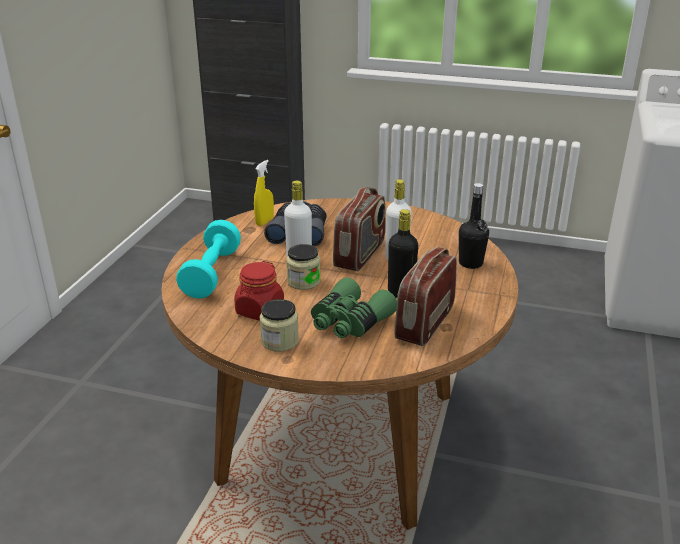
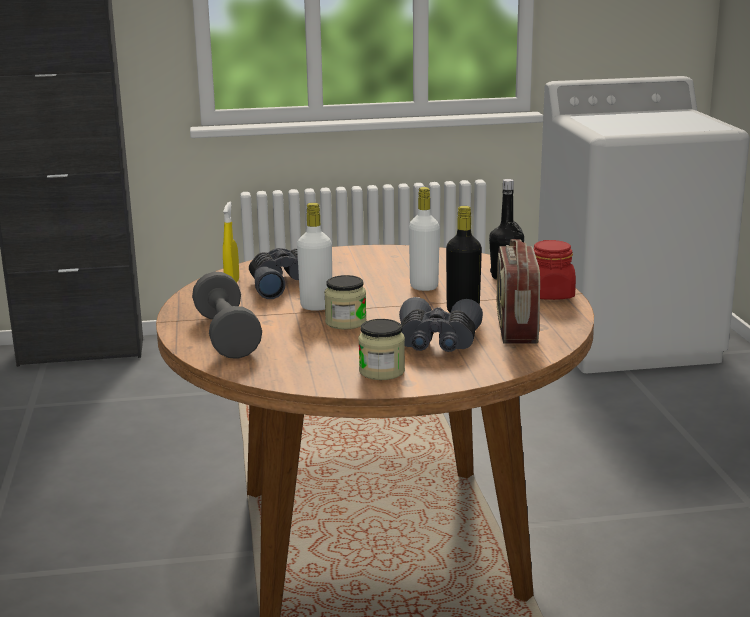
camera: 25 degrees left, 10 degrees down
turquoise dumbbell [176,220,241,299] -> grey dumbbell [192,272,262,359]
red jar [234,261,284,320] -> red jar moved to [533,240,576,300]
green binoculars [311,277,397,338] -> grey binoculars [399,297,483,352]
radio [333,187,385,271] -> none

